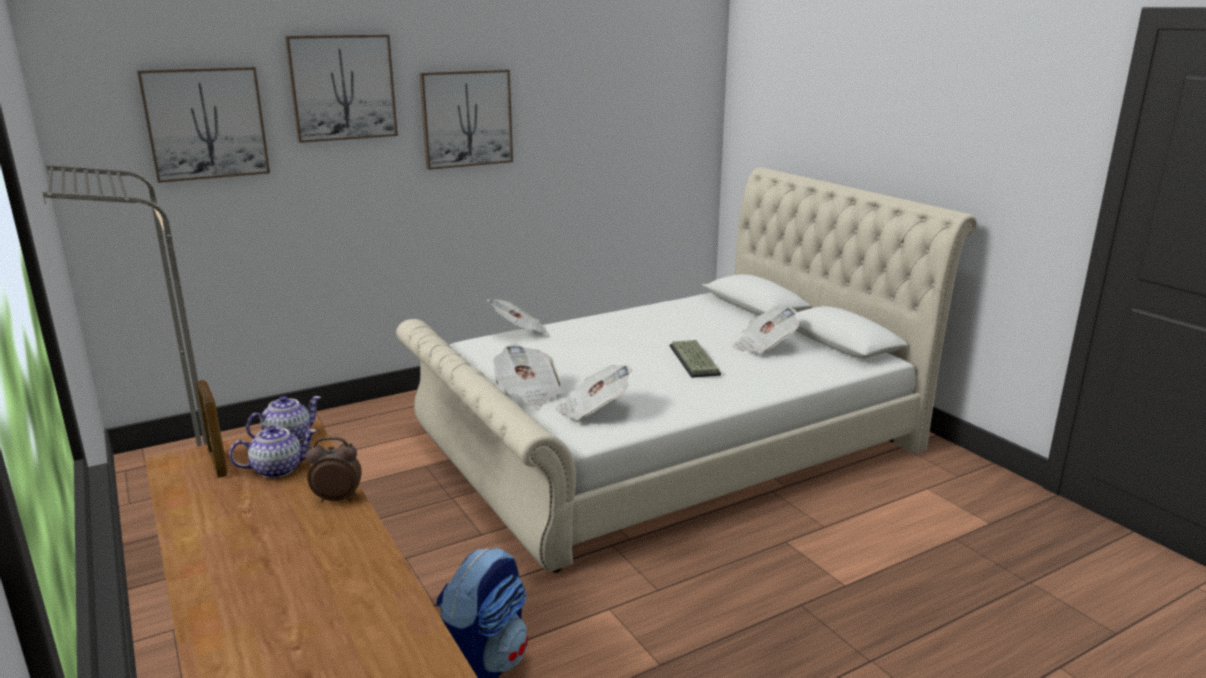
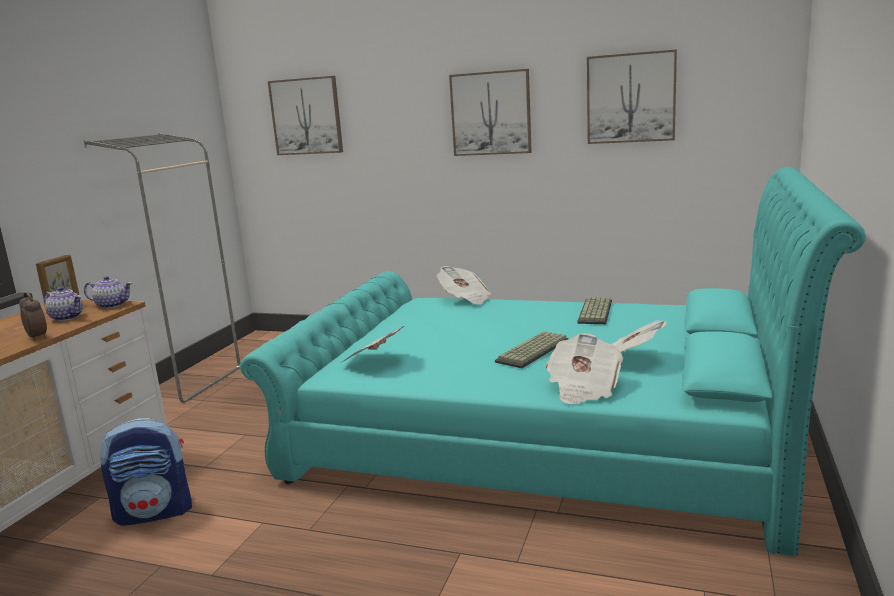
camera: 50 degrees right, 5 degrees down
picture [285,35,398,143] -> picture moved to [587,49,677,144]
beige bed [396,167,977,573] -> turquoise bed [240,167,866,556]
newspaper [493,344,563,408] -> newspaper moved to [546,333,623,404]
none -> keyboard [577,297,612,324]

